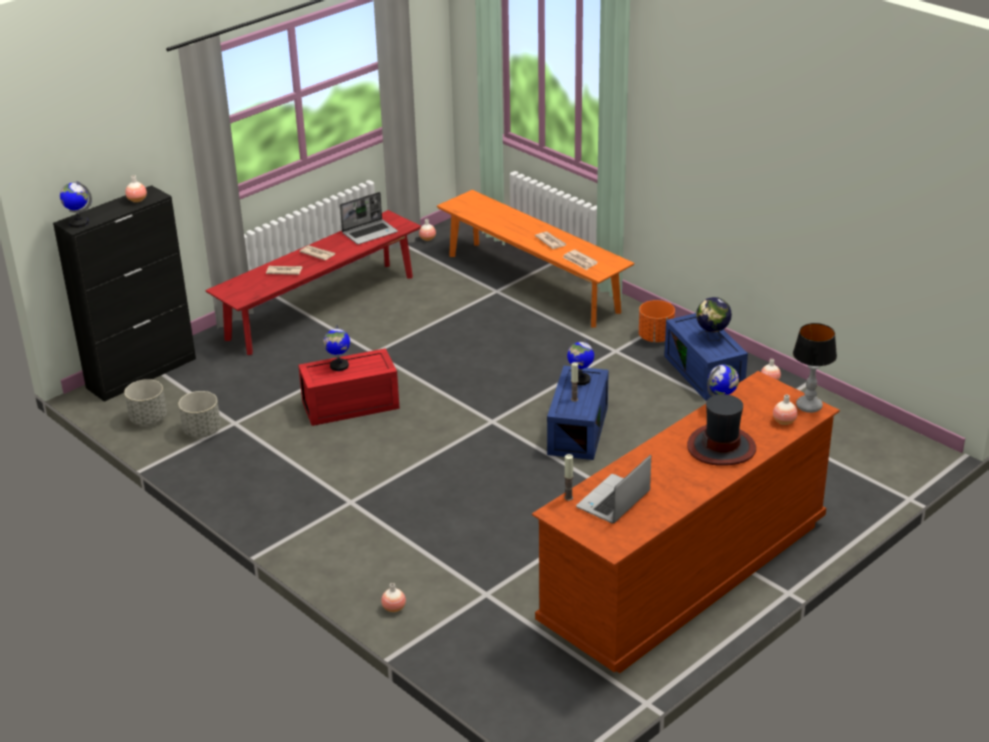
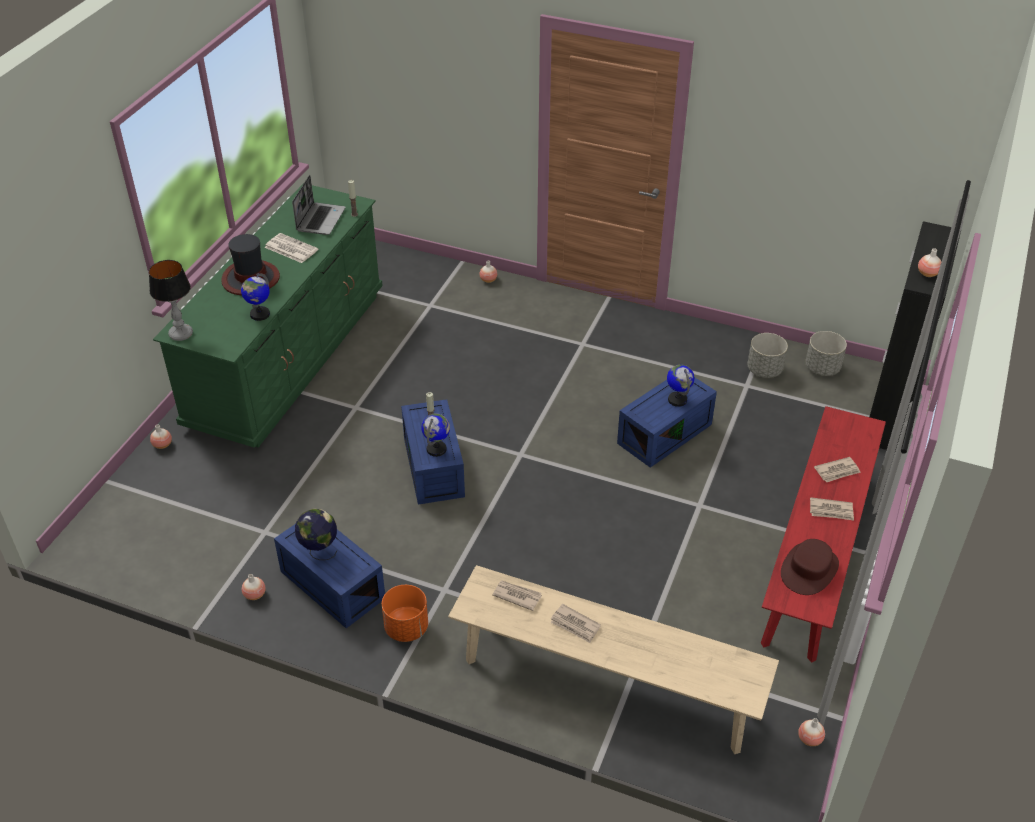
camera: 155 degrees right, 10 degrees up
globe [60,181,92,228] -> none
red storage box [298,348,400,426] -> blue storage box [617,377,717,468]
laptop [340,192,398,244] -> brown hat [781,539,839,595]
orange bench [437,190,634,328] -> beige bench [448,565,779,754]
brown dresser [532,371,840,673] -> green dresser [153,183,383,448]
vase [773,394,798,425] -> vase moved to [150,424,172,449]
none -> newspaper [264,233,318,263]

